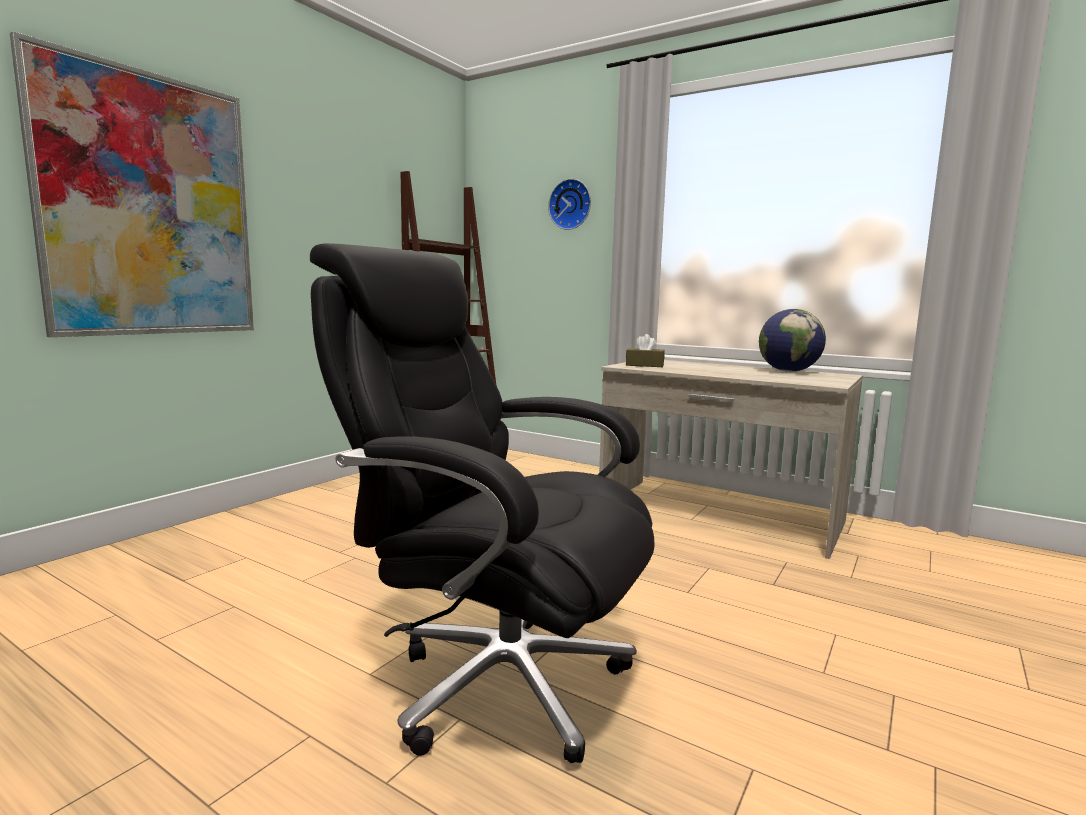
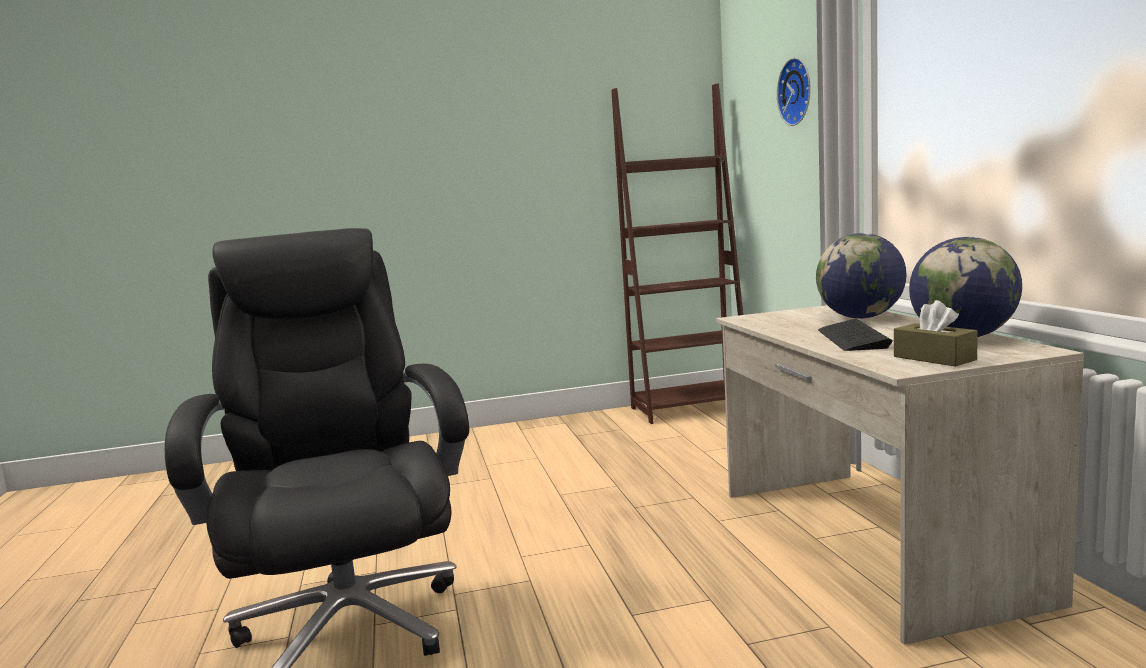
camera: 45 degrees right, 0 degrees up
picture [10,31,254,337] -> none
brown tissue box [626,334,665,367] -> brown tissue box moved to [894,300,978,367]
none -> globe [816,233,906,319]
none -> keyboard [818,319,893,351]

